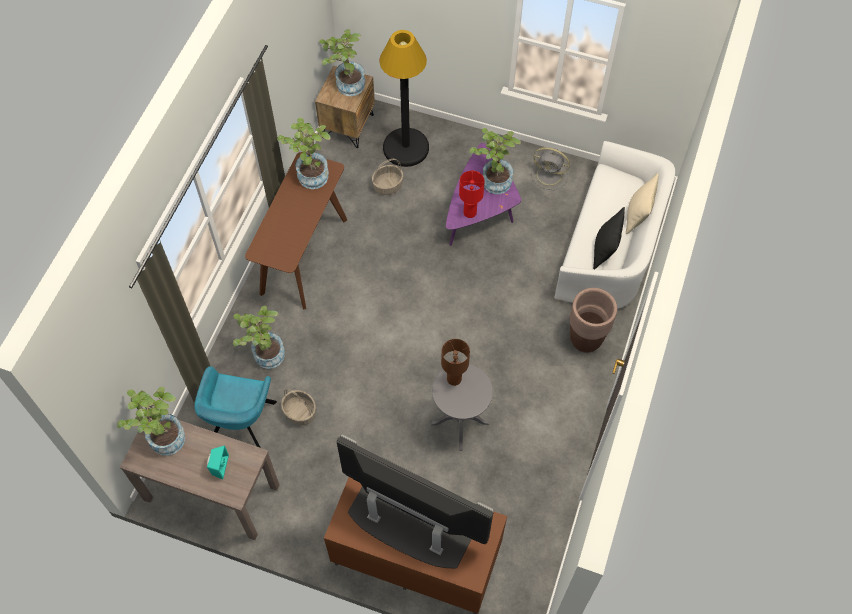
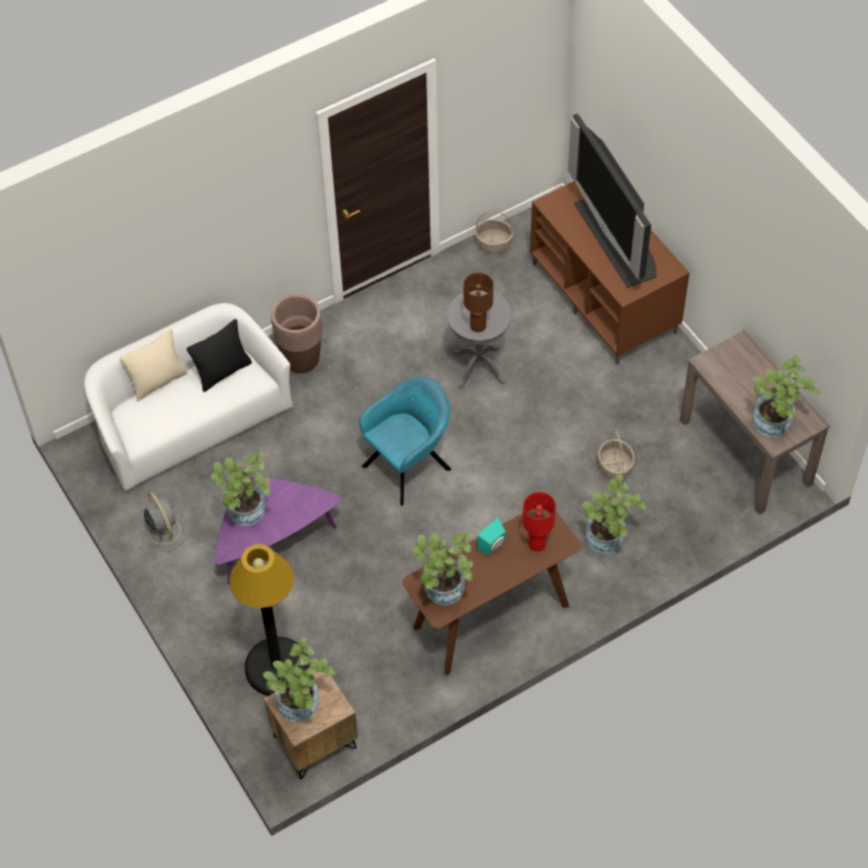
camera: 140 degrees left, 5 degrees down
turquoise armchair [195,366,277,448] -> turquoise armchair moved to [359,376,451,506]
turquoise speaker [207,445,229,480] -> turquoise speaker moved to [477,517,506,555]
basket [372,159,403,195] -> basket moved to [475,211,514,253]
red table lamp [459,171,485,218] -> red table lamp moved to [523,492,556,552]

